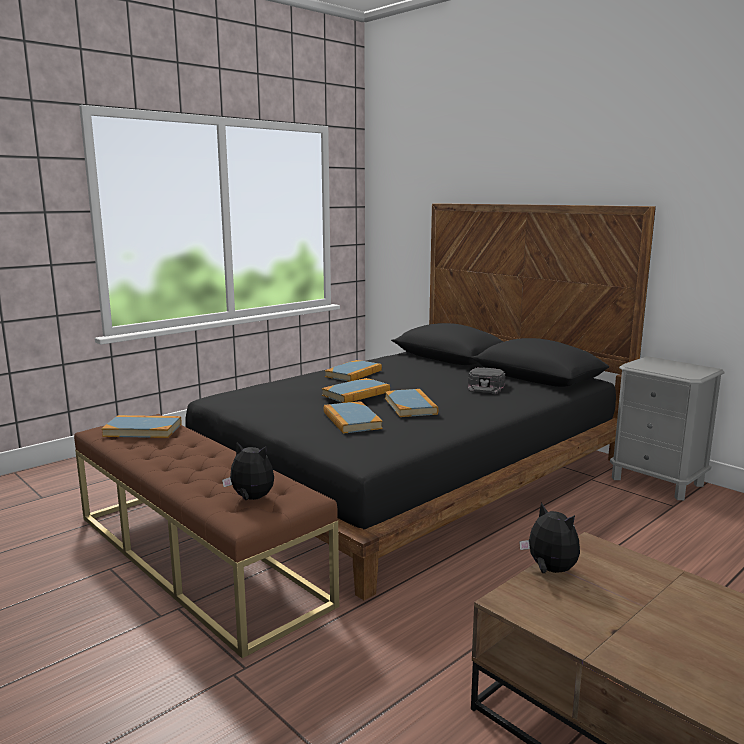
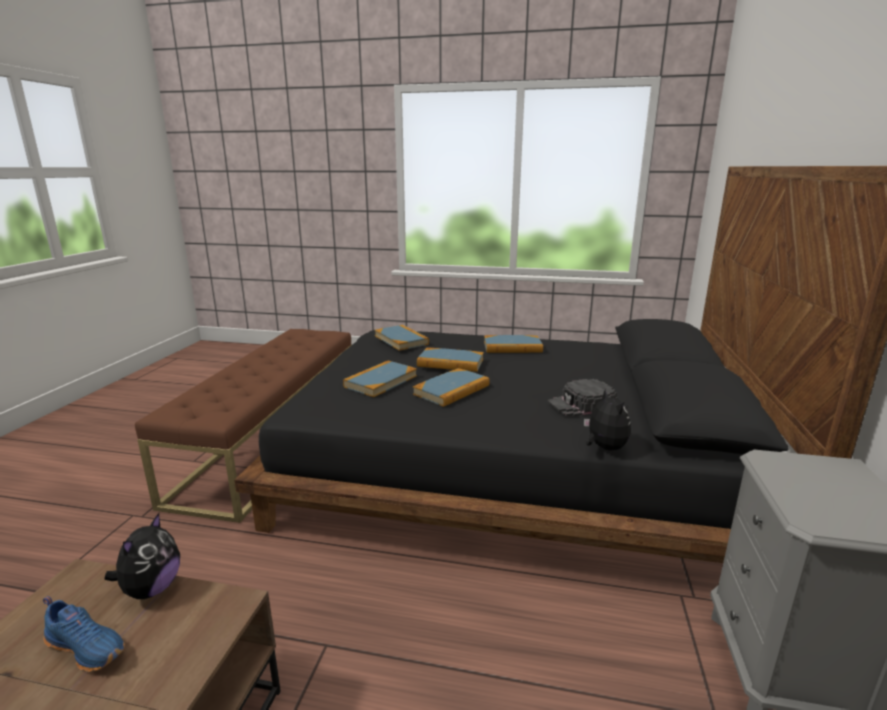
camera: 55 degrees right, 5 degrees up
book [101,415,182,438] -> book moved to [375,325,429,351]
plush toy [222,442,274,500] -> plush toy moved to [584,388,631,450]
none -> blue shoe [43,596,125,672]

